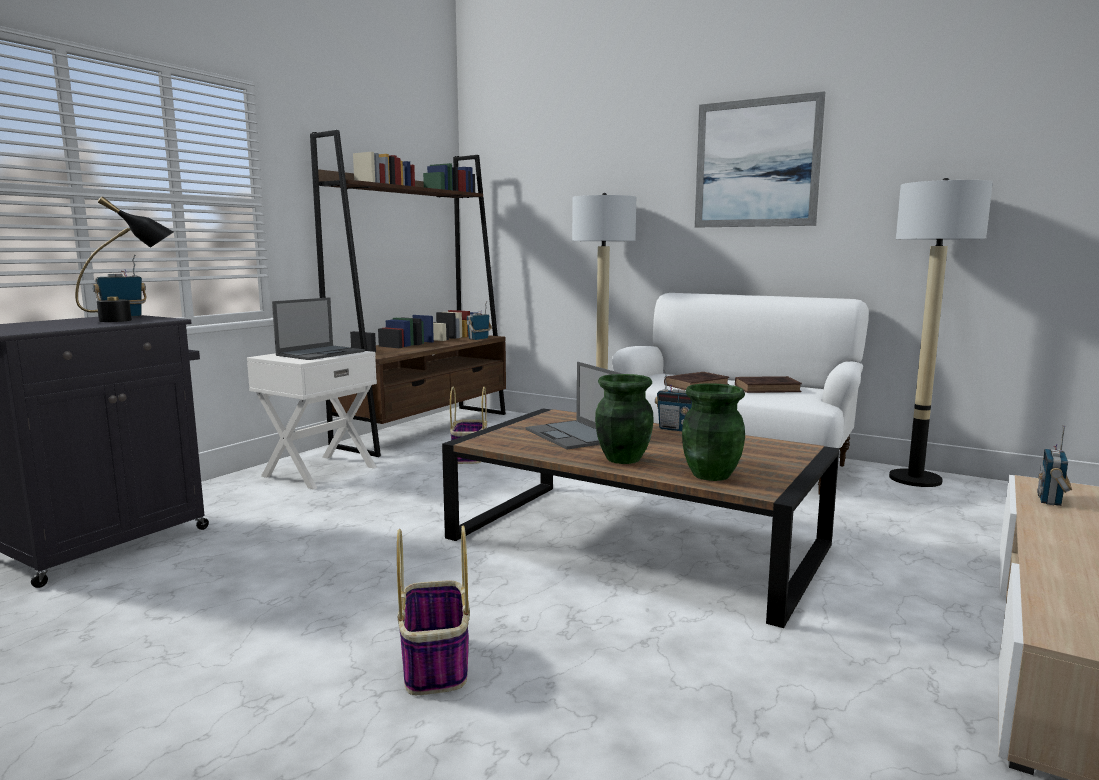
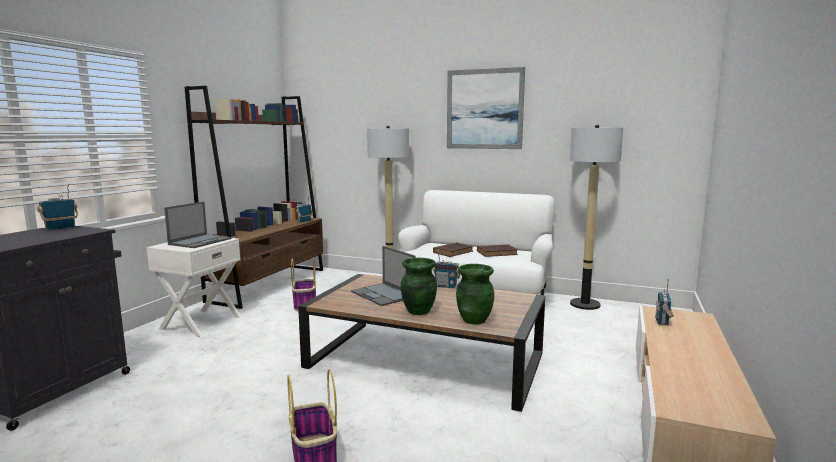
camera: 10 degrees left, 0 degrees up
black table lamp [75,196,174,322] -> none

